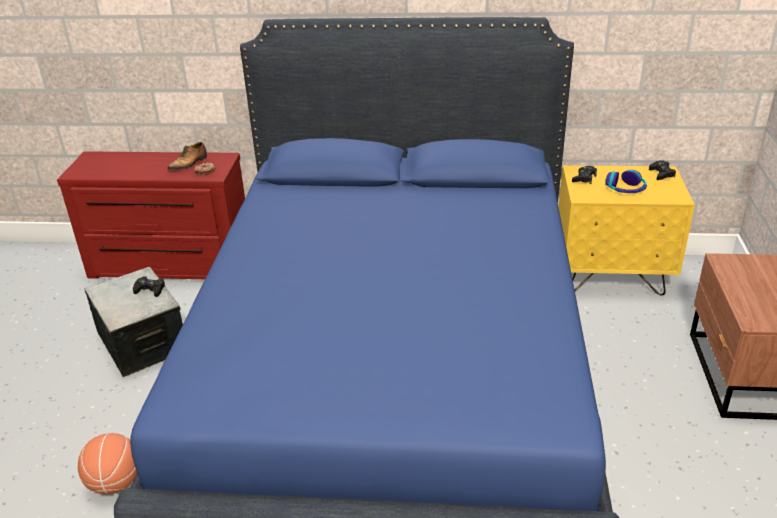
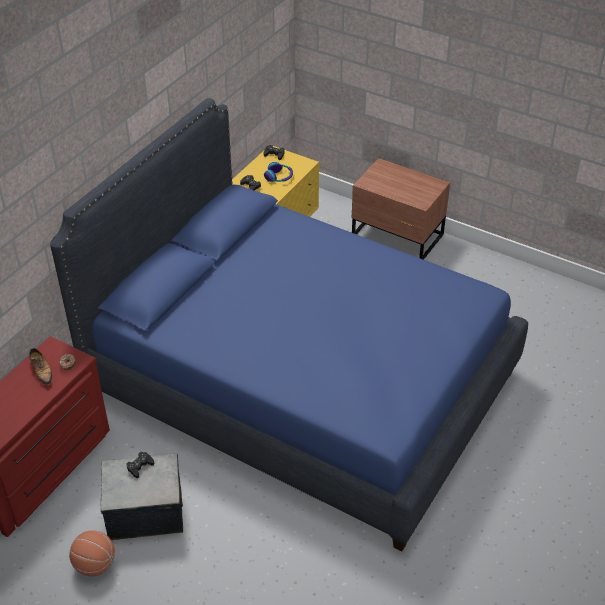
camera: 65 degrees left, 10 degrees up
basketball [78,433,137,494] -> basketball moved to [69,530,115,576]

